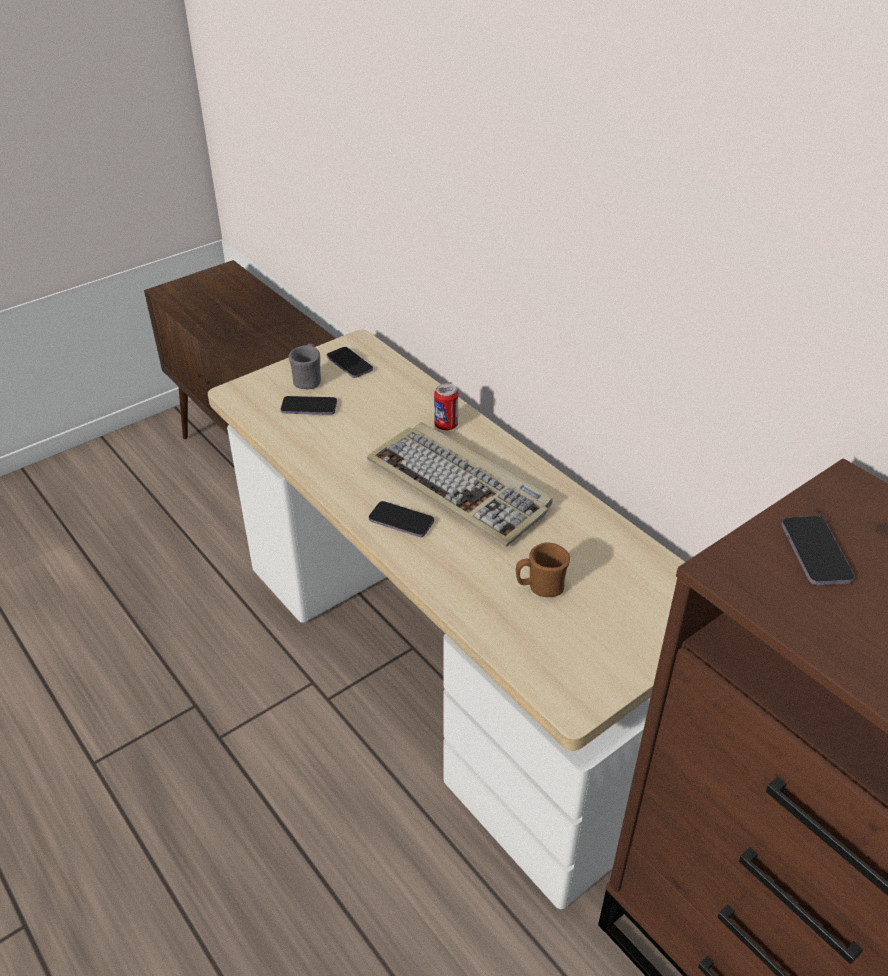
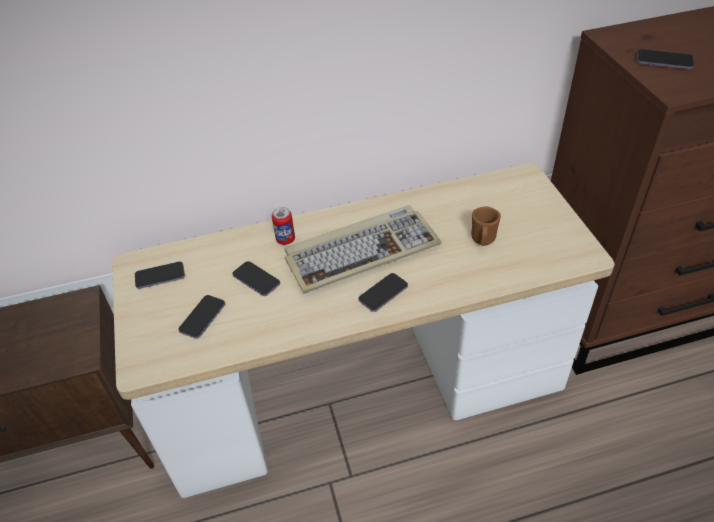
camera: 65 degrees left, 5 degrees up
grey mug [289,344,321,389] -> none
none -> phone [232,261,280,296]

